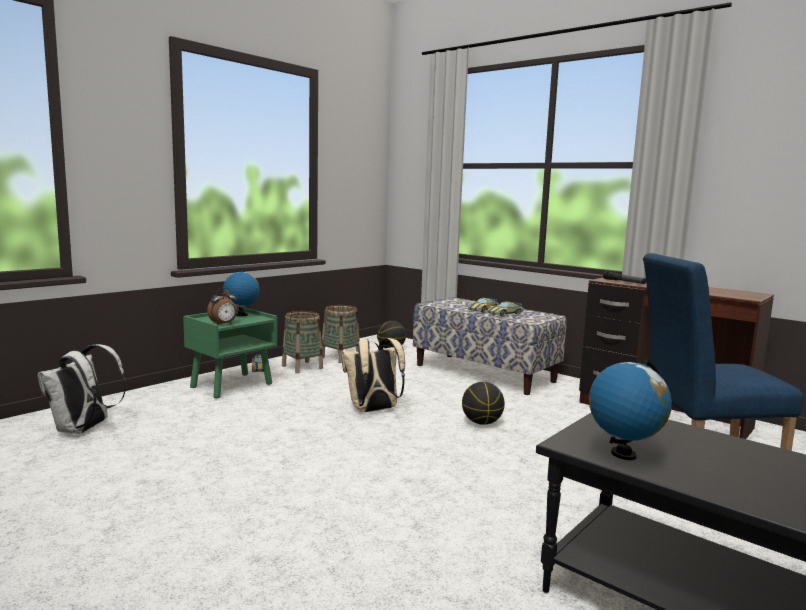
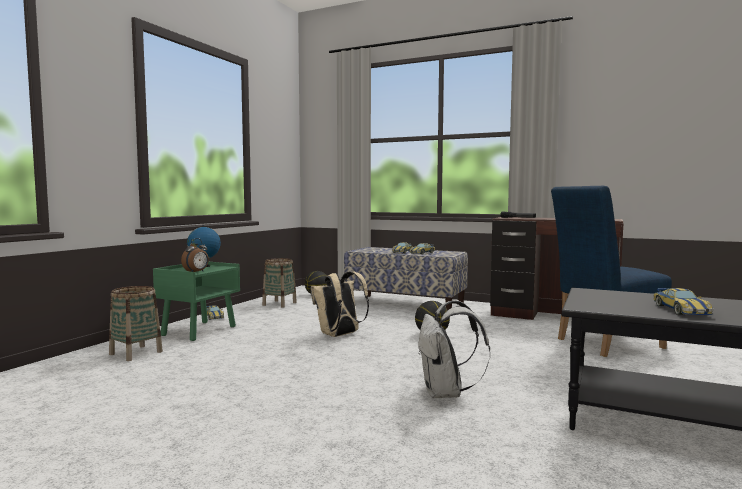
camera: 15 degrees left, 5 degrees down
white backpack [38,344,126,434] -> white backpack moved to [418,300,490,398]
basket [282,311,323,373] -> basket moved to [109,286,163,361]
globe [589,359,672,460] -> none
none -> toy car [653,288,713,315]

